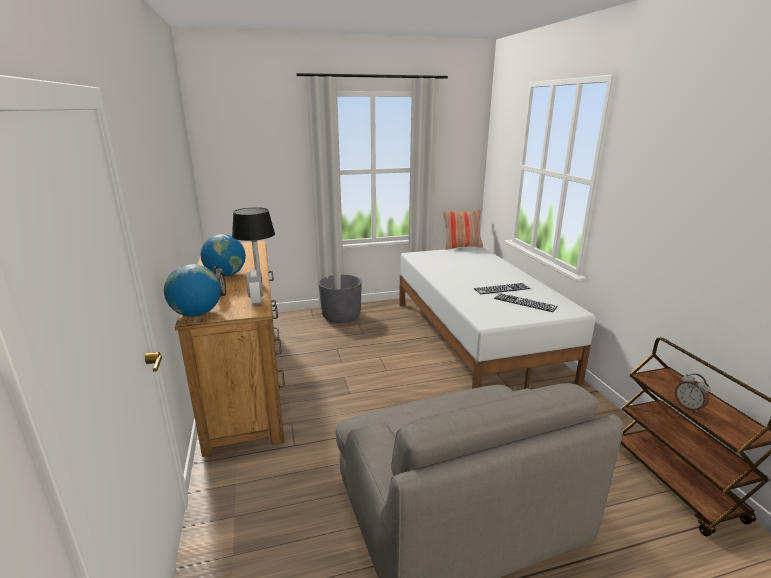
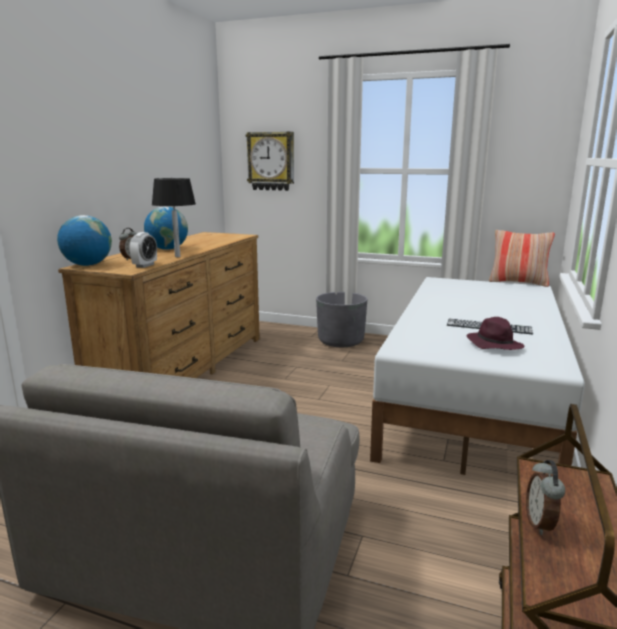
camera: 35 degrees right, 5 degrees down
keyboard [494,293,558,312] -> purple hat [466,317,524,350]
none -> wall clock [246,132,294,191]

